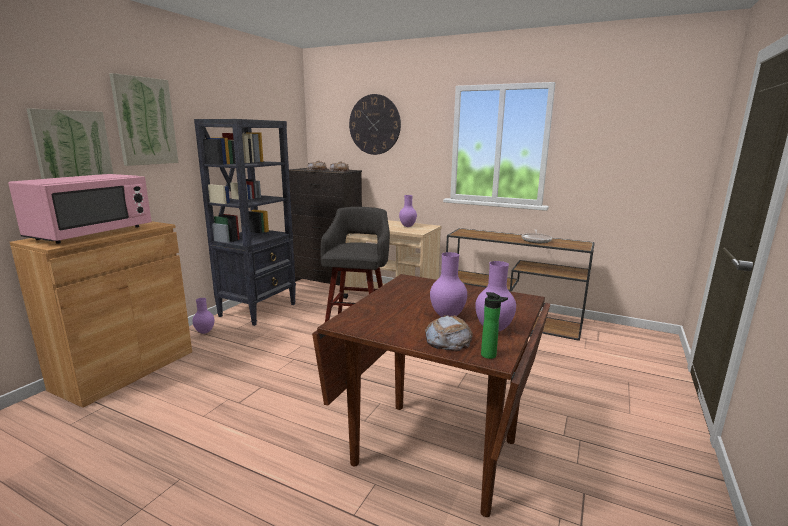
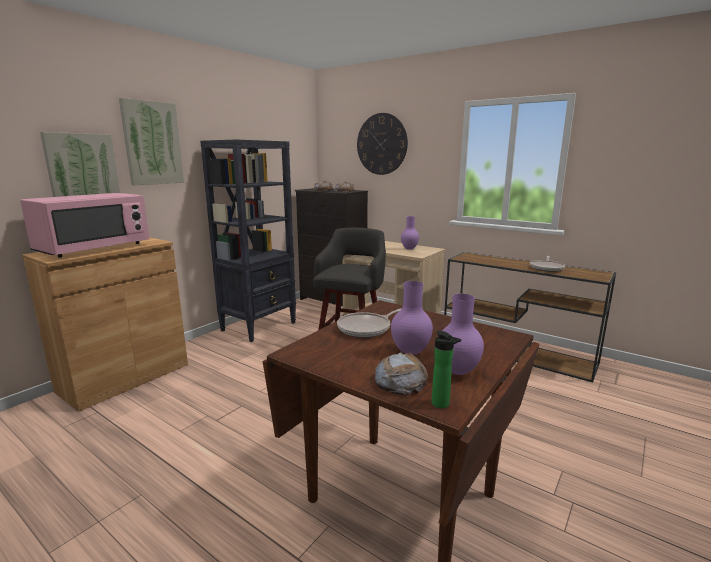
camera: 10 degrees right, 0 degrees up
purple vase [192,298,215,334] -> none
none -> frying pan [337,308,402,338]

